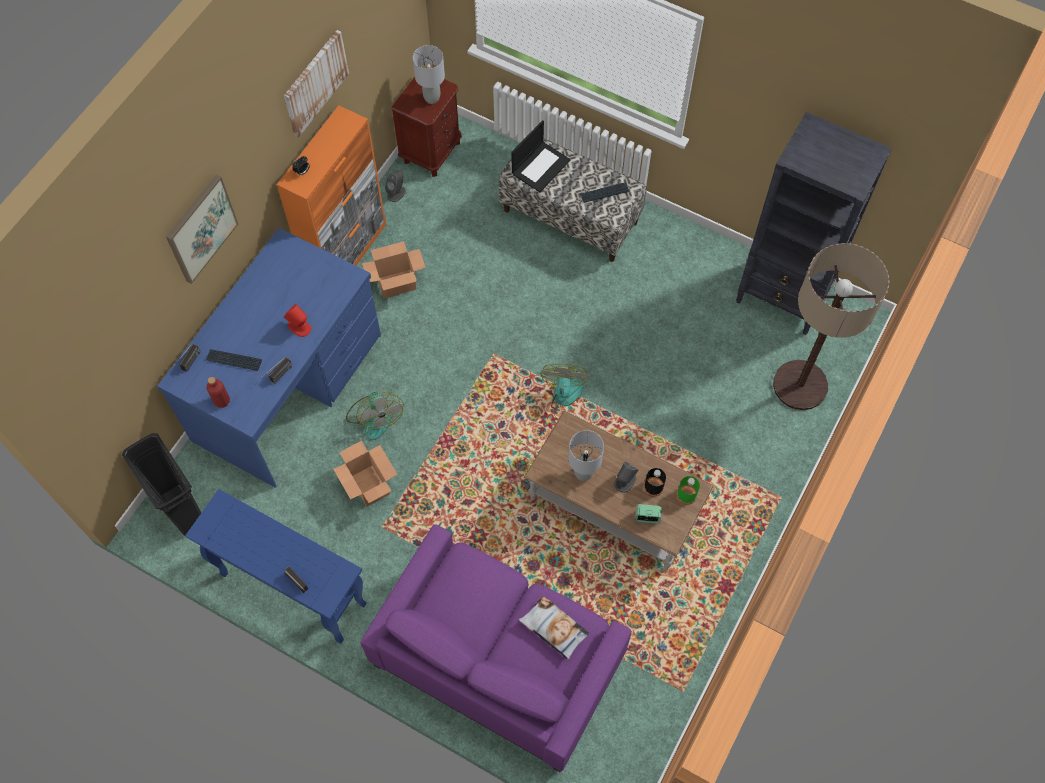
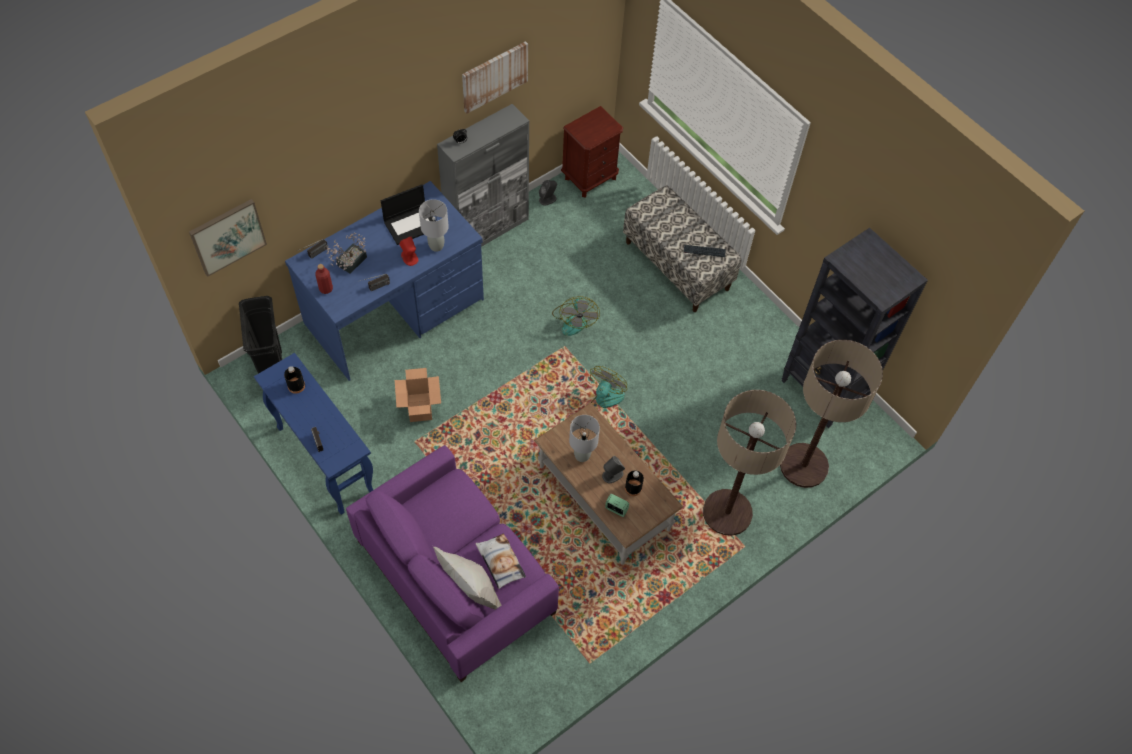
camera: 20 degrees right, 5 degrees down
picture [166,175,238,284] -> picture moved to [189,199,267,277]
keyboard [206,349,262,371] -> potted plant [327,233,367,274]
orange cabinet [277,105,386,266] -> grey cabinet [437,104,529,247]
fan [346,392,404,440] -> fan moved to [552,296,600,336]
cardboard box [362,241,426,298] -> none
grey table lamp [413,45,445,104] -> grey table lamp moved to [419,199,449,252]
laptop [511,120,571,192] -> laptop moved to [381,184,433,245]
green bottle [677,476,700,505] -> none
none -> black bottle [284,366,305,394]
none -> white pillow [433,546,501,610]
none -> floor lamp [703,390,796,535]

